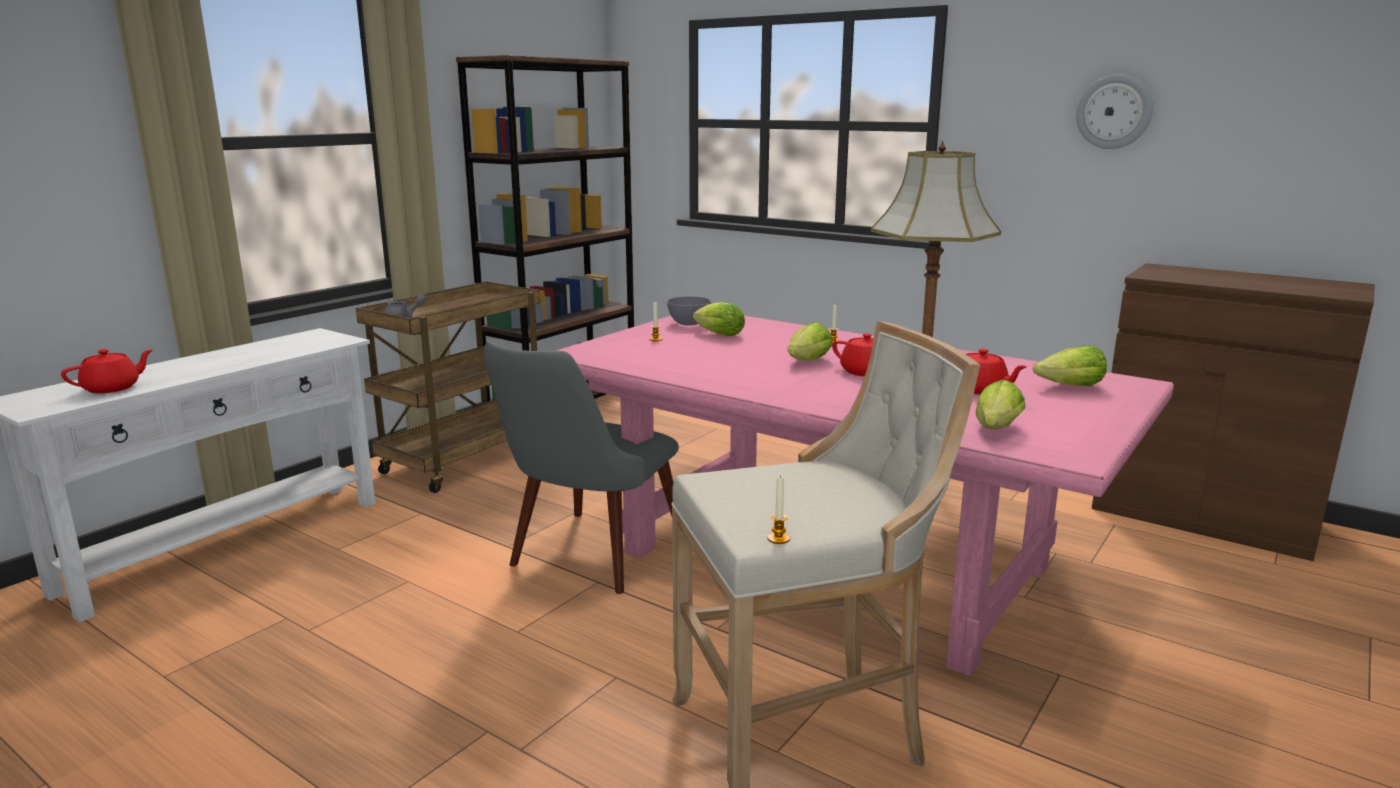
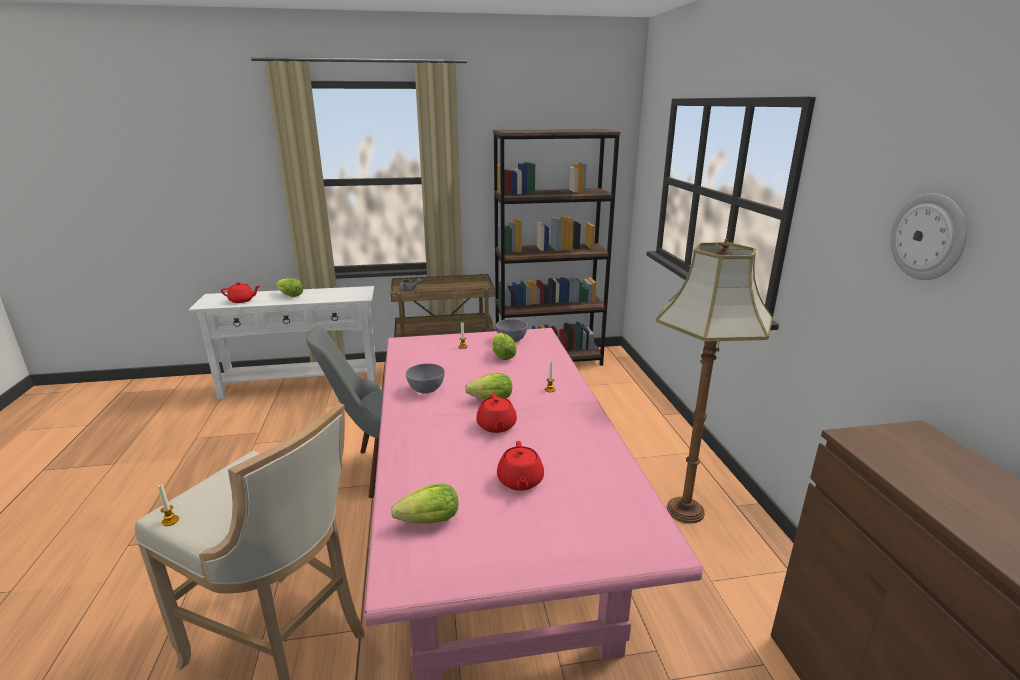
camera: 45 degrees right, 5 degrees up
lettuce [1033,345,1107,386] -> lettuce moved to [276,278,303,297]
none -> grey bowl [406,363,445,394]

